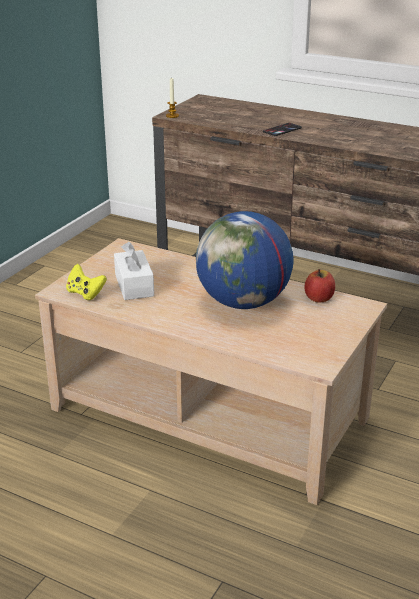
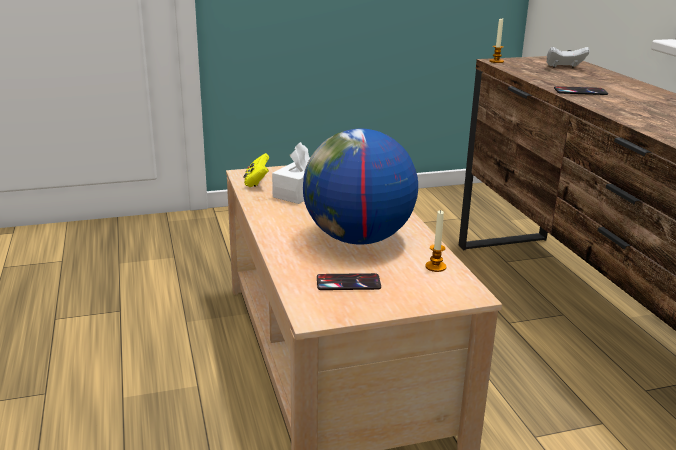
camera: 45 degrees right, 5 degrees down
apple [305,269,335,303] -> candle [425,210,447,272]
none -> phone [317,273,381,290]
none -> white game controller [547,47,590,68]

